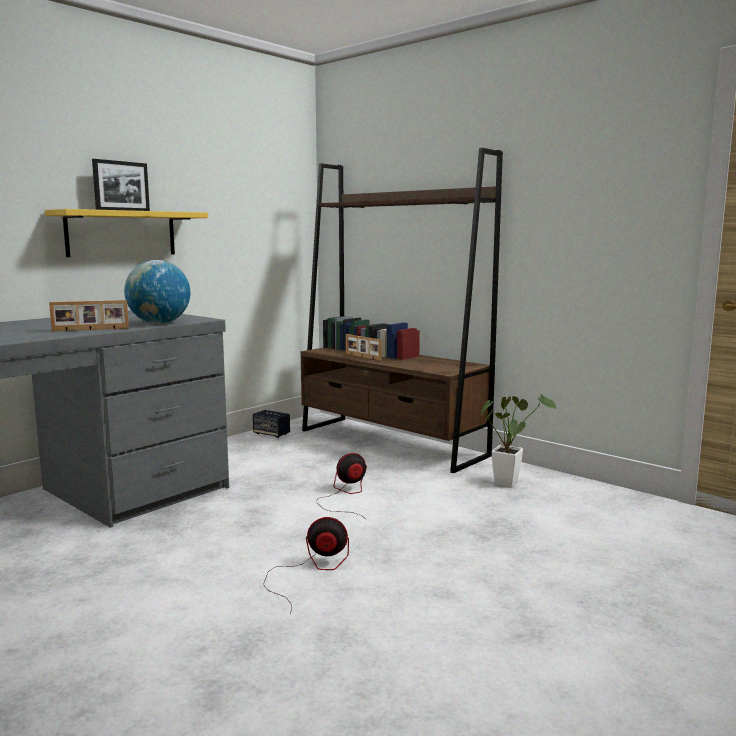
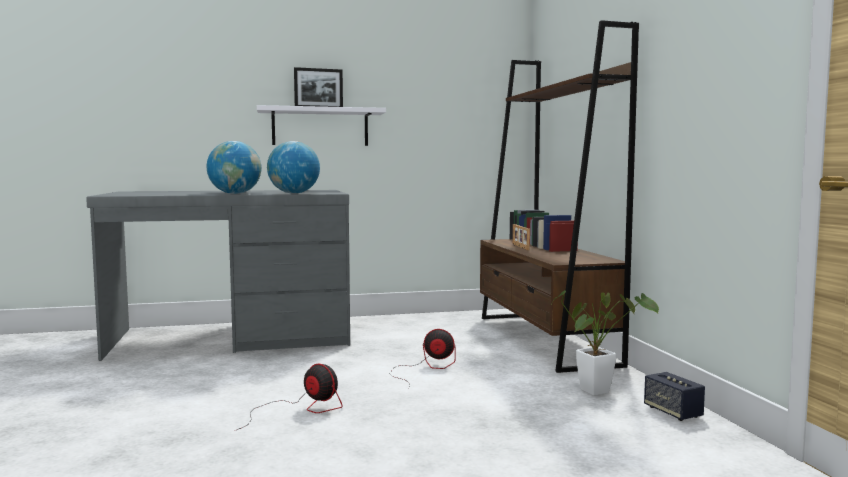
camera: 35 degrees right, 5 degrees down
yellow shelf [45,209,208,257] -> white shelf [257,105,386,146]
picture frame [49,300,129,331] -> globe [206,141,261,194]
speaker [253,410,290,438] -> speaker moved to [644,372,705,421]

